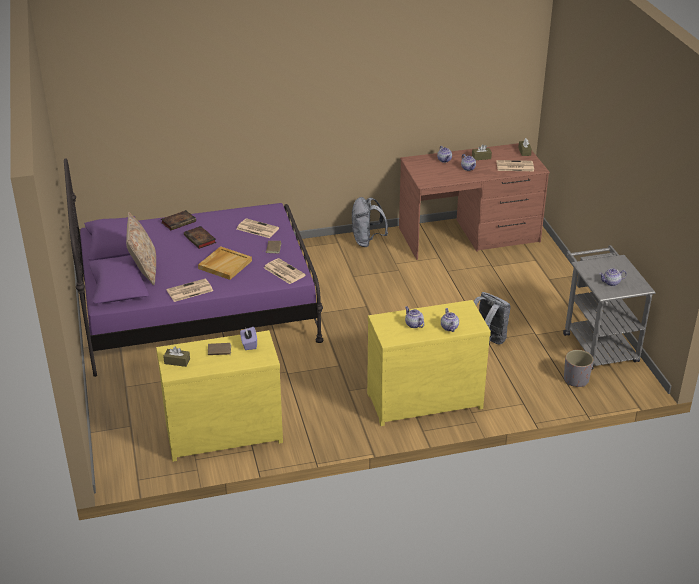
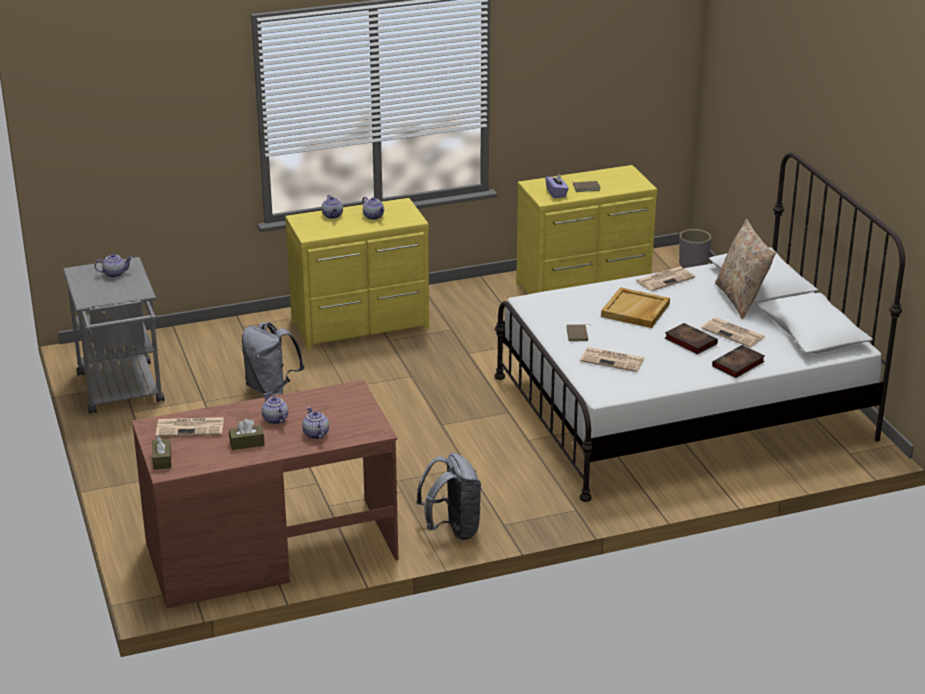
camera: 175 degrees right, 5 degrees down
purple bed [64,158,323,377] -> white bed [495,152,905,502]
brown tissue box [163,347,190,367] -> none
newspaper [264,258,306,284] -> newspaper moved to [701,318,765,347]
grey planter [564,350,594,387] -> grey planter moved to [679,229,711,268]

